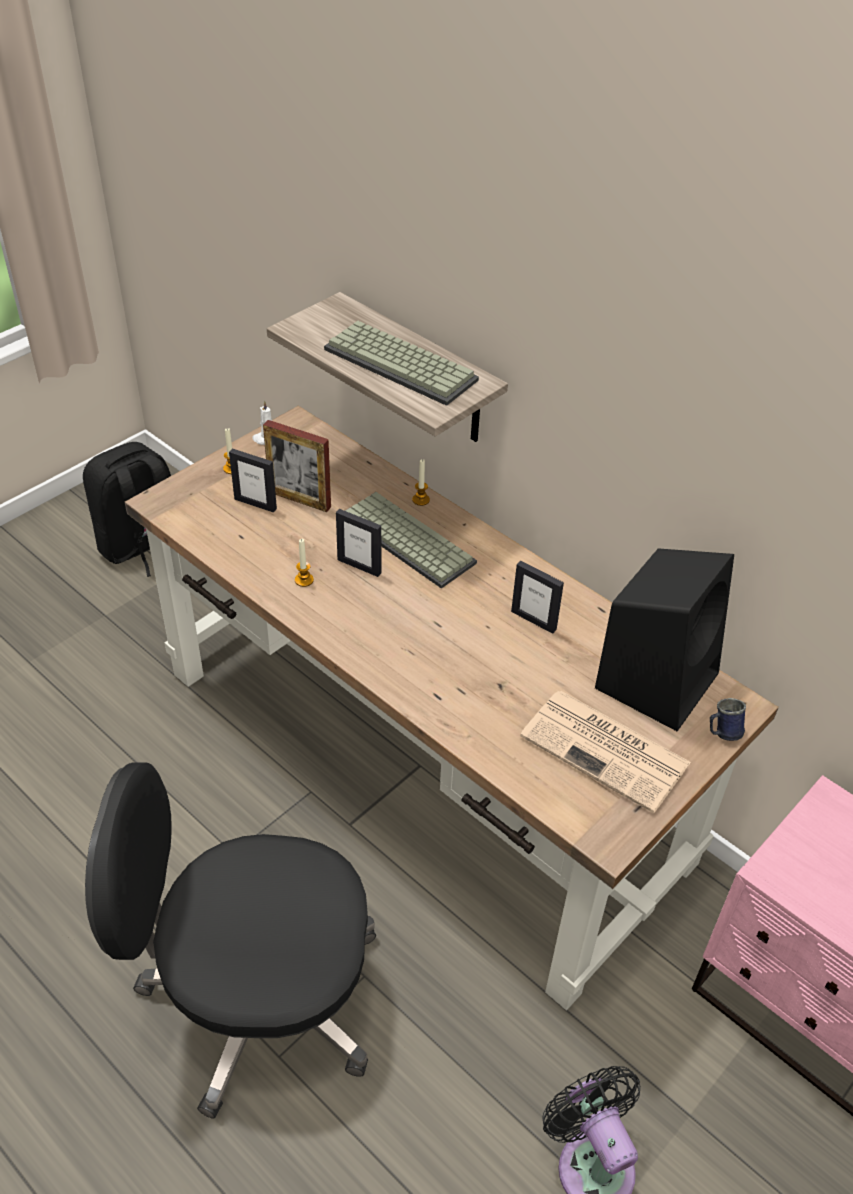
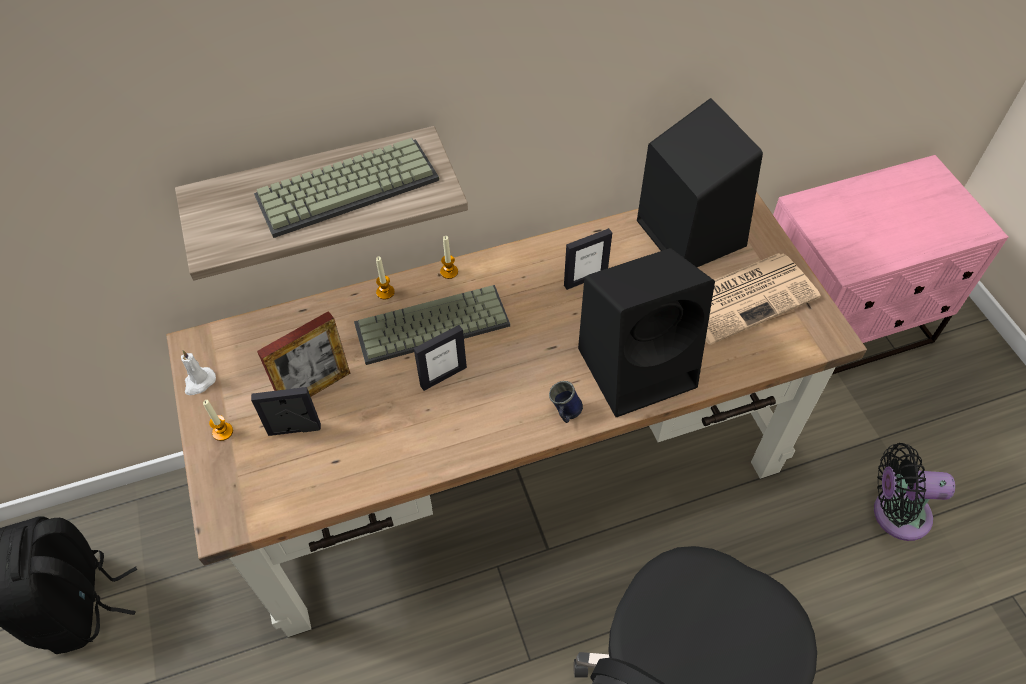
camera: 60 degrees left, 10 degrees up
picture frame [229,449,277,513] -> picture frame turned 150 degrees counterclockwise [251,387,321,436]
candle [295,539,314,587] -> candle moved to [440,236,458,279]
blue mug [710,698,746,741] -> blue mug moved to [549,381,583,423]
none -> black speaker [578,248,715,417]

